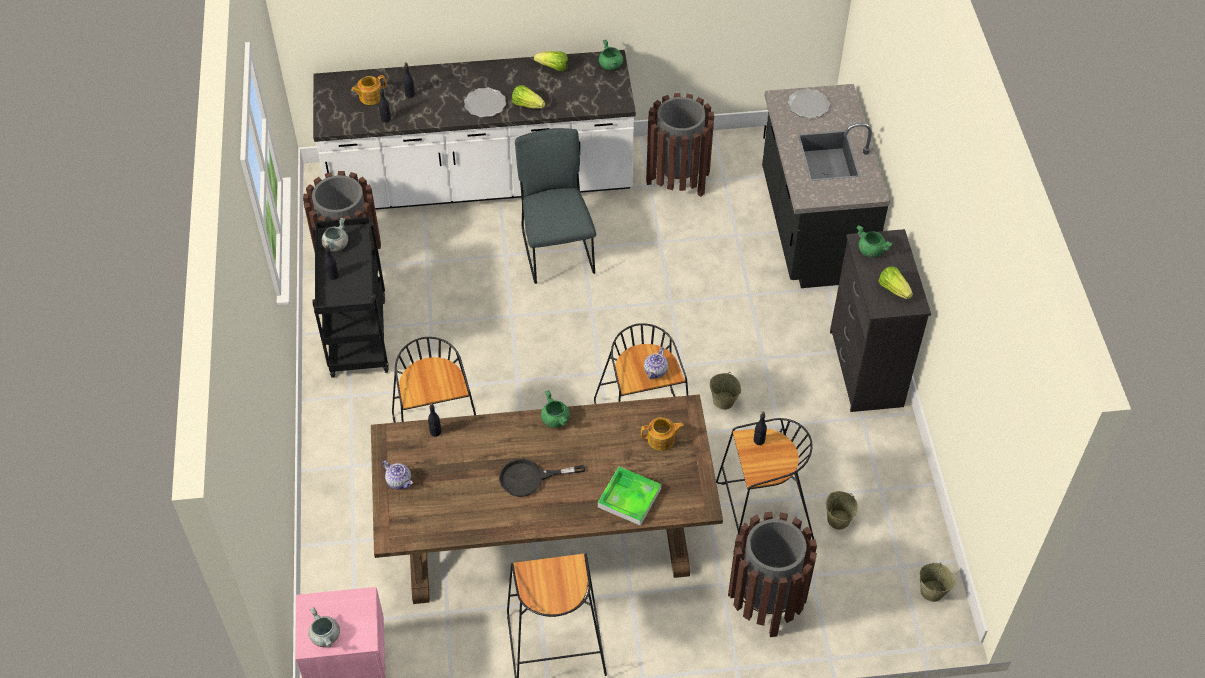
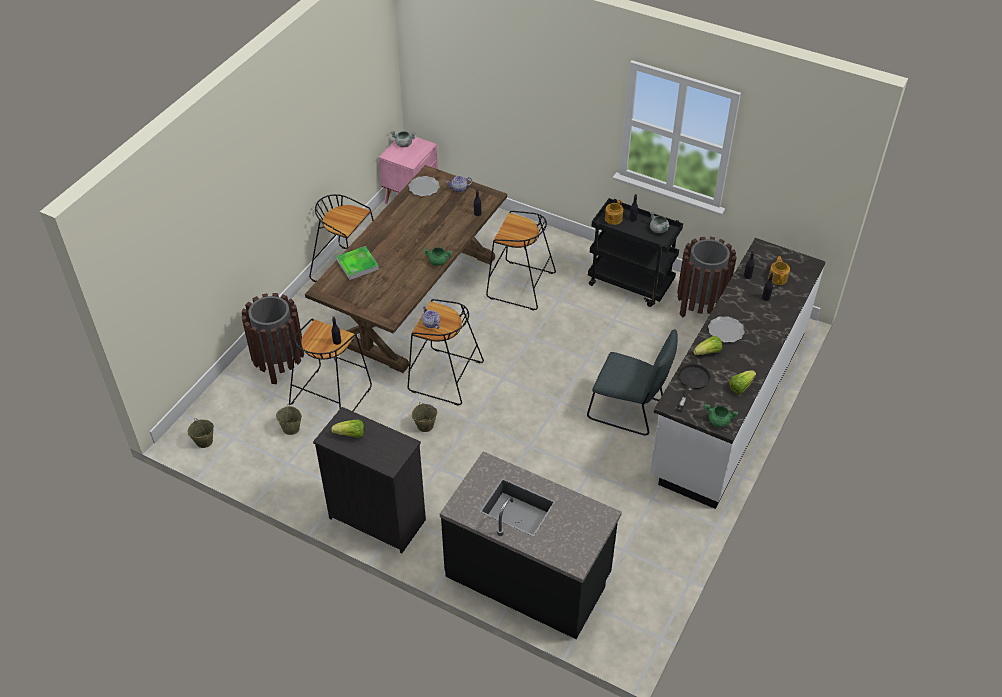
camera: 125 degrees right, 5 degrees down
black frying pan [499,459,585,497] -> black frying pan moved to [676,364,711,412]
teapot [641,417,684,451] -> teapot moved to [605,200,623,225]
brown trash can [646,93,714,197] -> none
plate [787,88,830,118] -> plate moved to [408,176,440,196]
green cooking pot [856,225,892,257] -> none

